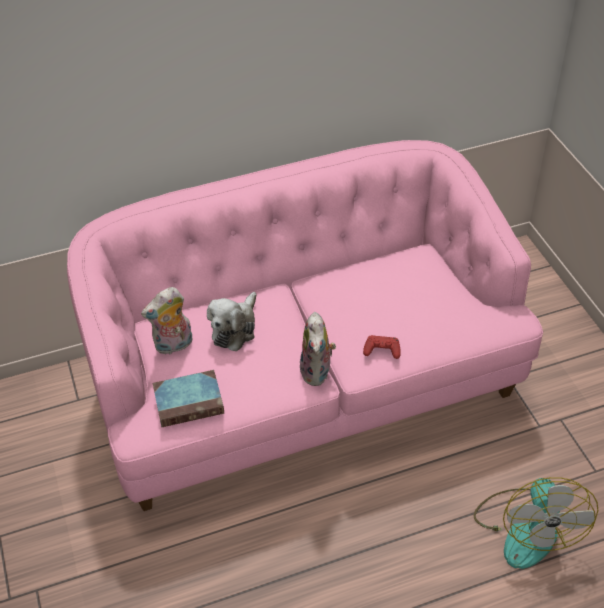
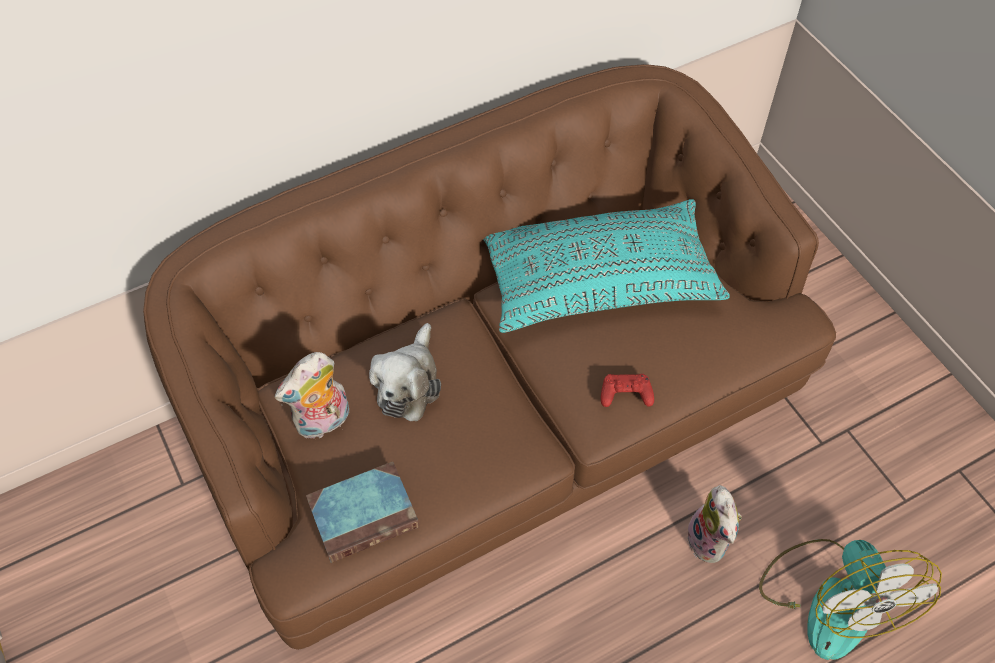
camera: 10 degrees left, 10 degrees up
pink sofa [67,140,543,511] -> brown sofa [143,64,836,650]
plush toy [300,312,336,386] -> plush toy moved to [687,485,742,563]
none -> turquoise pillow [483,199,730,333]

